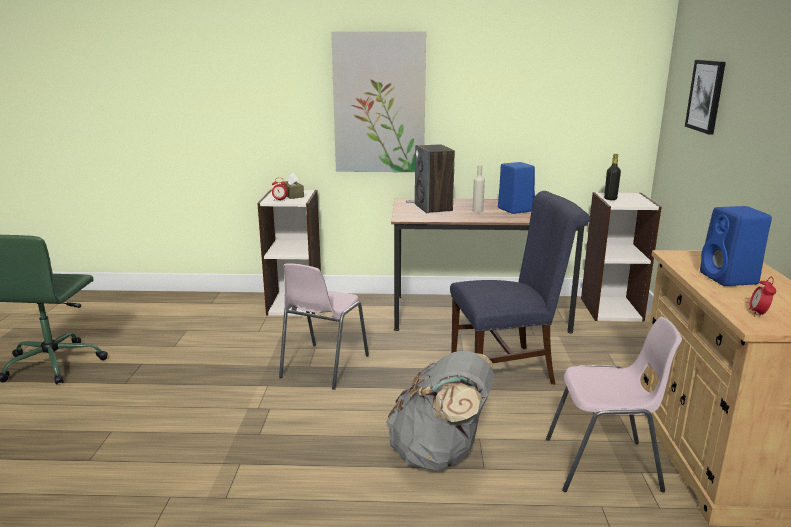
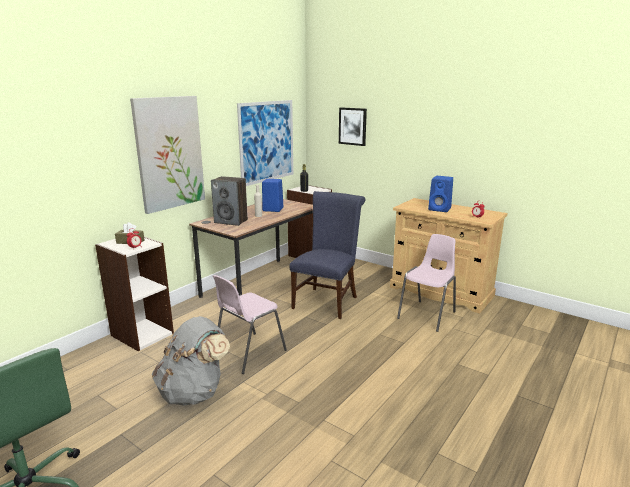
camera: 55 degrees left, 0 degrees up
pink chair [279,263,369,390] -> pink chair turned 75 degrees clockwise [213,275,287,374]
grey backpack [386,351,495,470] -> grey backpack moved to [152,316,230,406]
none -> picture [237,100,293,186]

